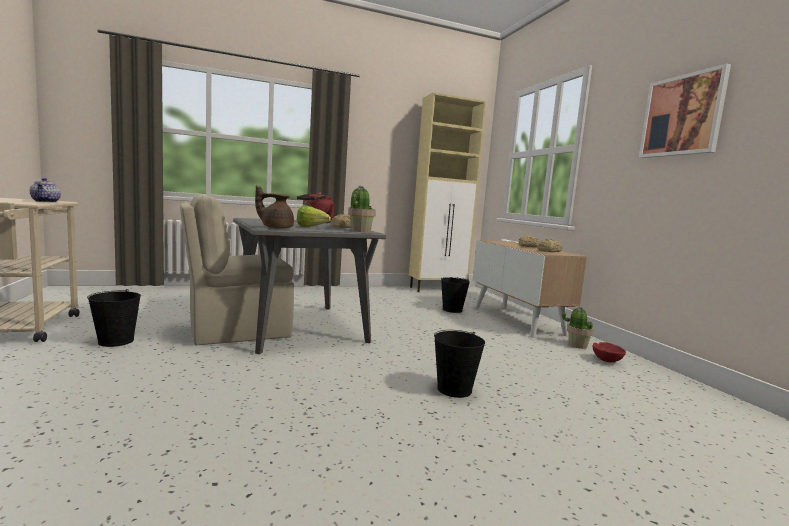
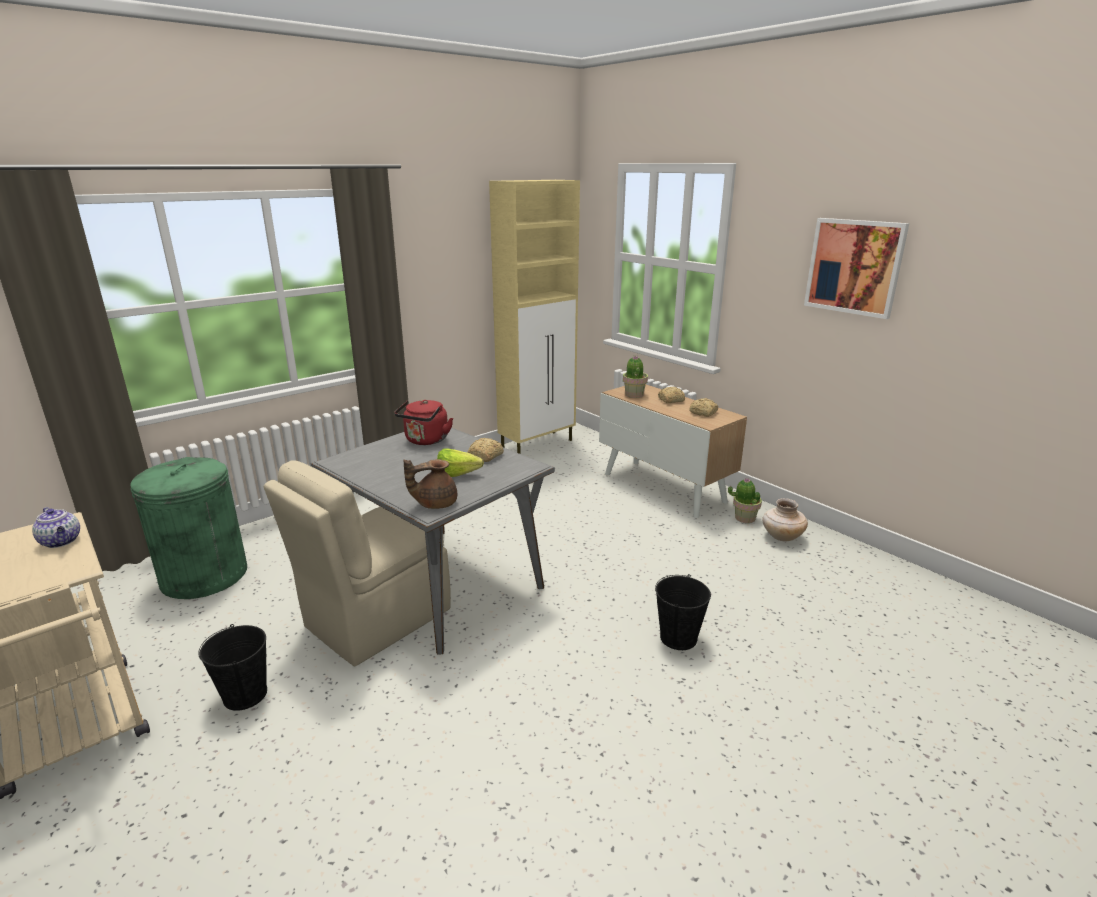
camera: 20 degrees left, 15 degrees up
potted plant [348,186,376,232] -> potted plant moved to [623,355,648,398]
black bucket [441,277,470,313] -> none
red bowl [593,342,626,362] -> beige vase [762,498,808,541]
none -> green trash can [130,457,247,599]

